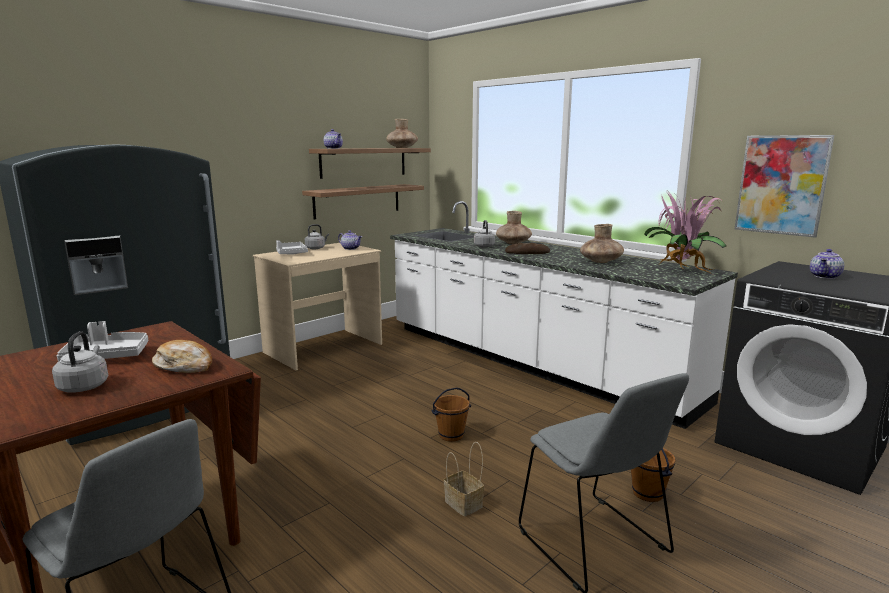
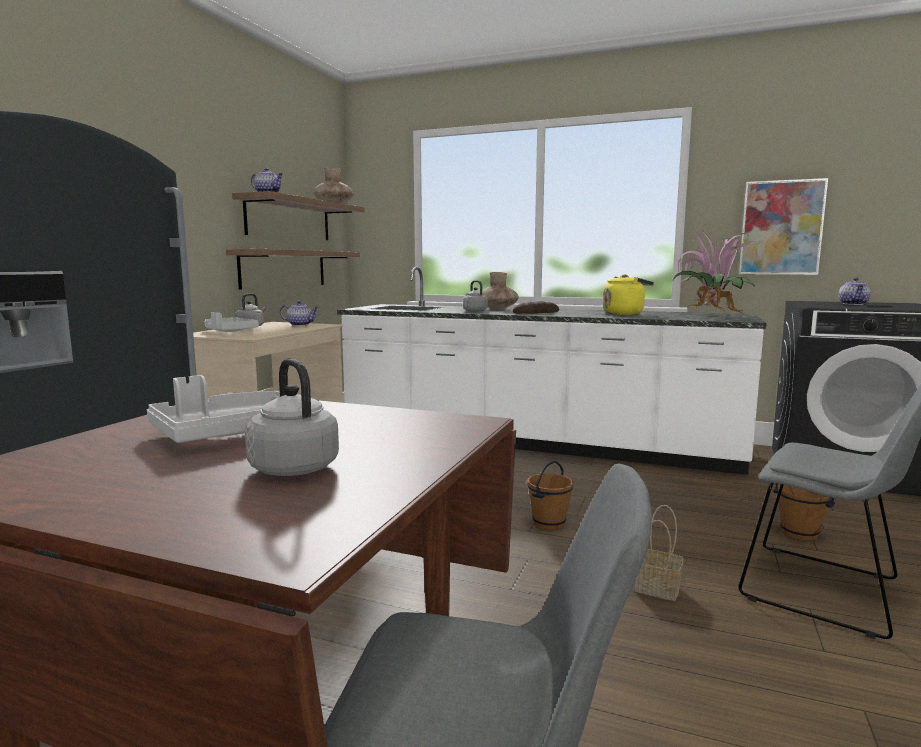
camera: 25 degrees left, 5 degrees down
bread [152,340,212,373] -> none
brown vase [580,224,624,263] -> yellow kettle [603,274,654,315]

